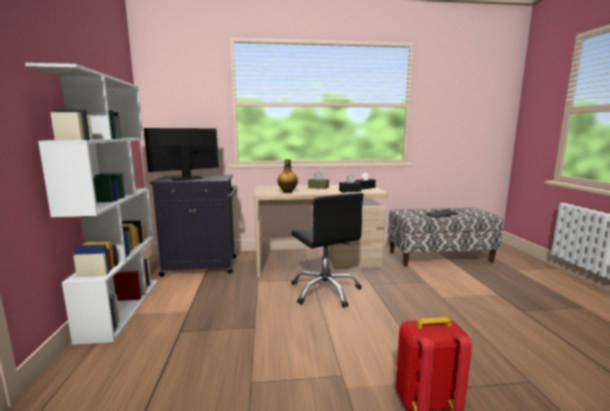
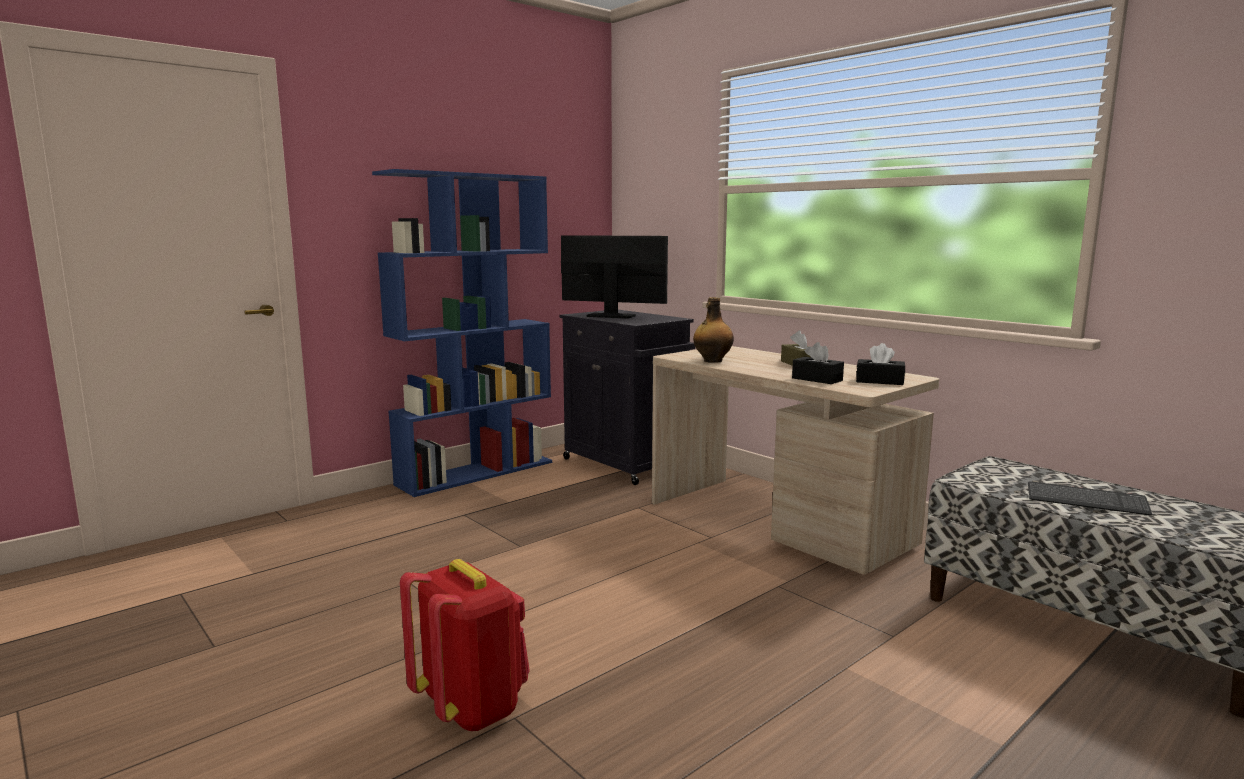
camera: 55 degrees right, 0 degrees up
white bookcase [25,63,158,345] -> blue bookcase [372,169,552,497]
black office chair [291,193,364,308] -> none

